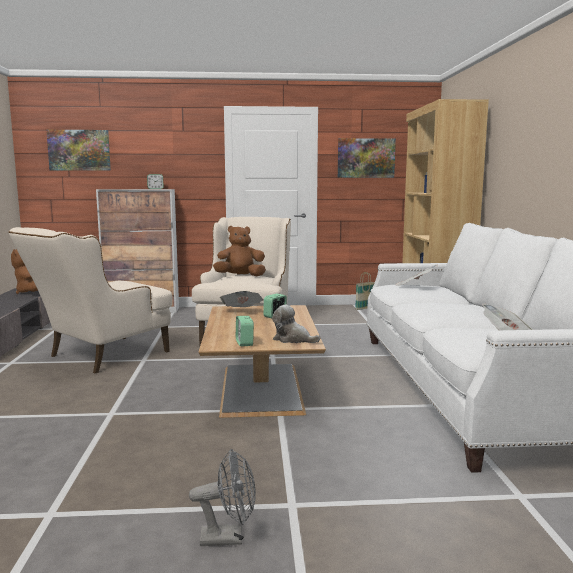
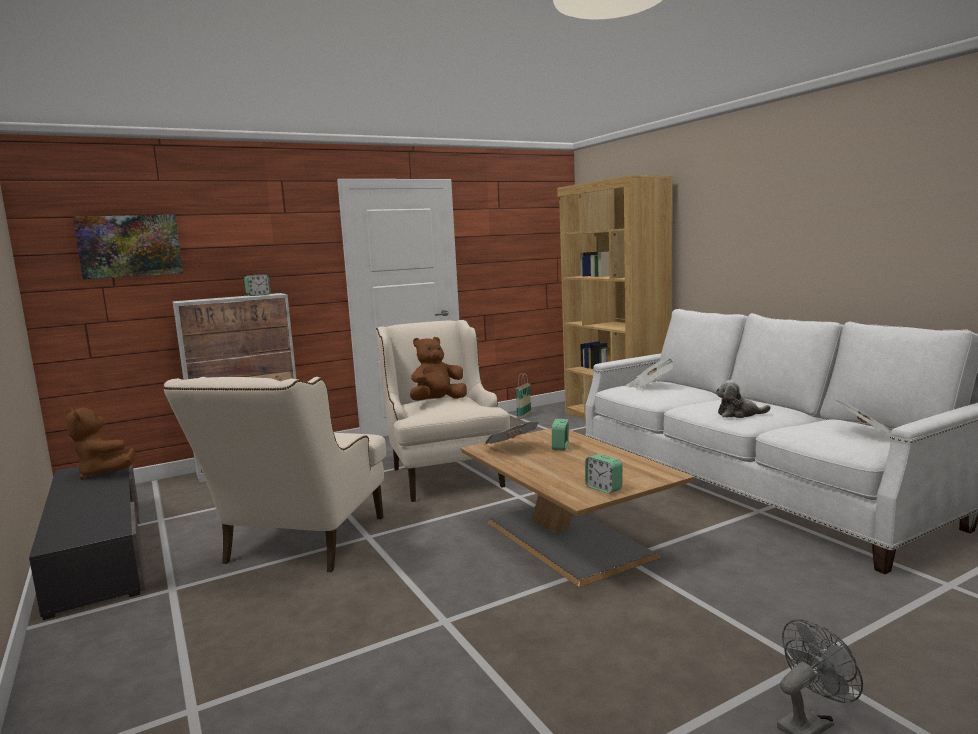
camera: 25 degrees left, 0 degrees up
plush toy [272,305,320,343] -> plush toy moved to [716,380,771,418]
picture [338,138,396,178] -> none

